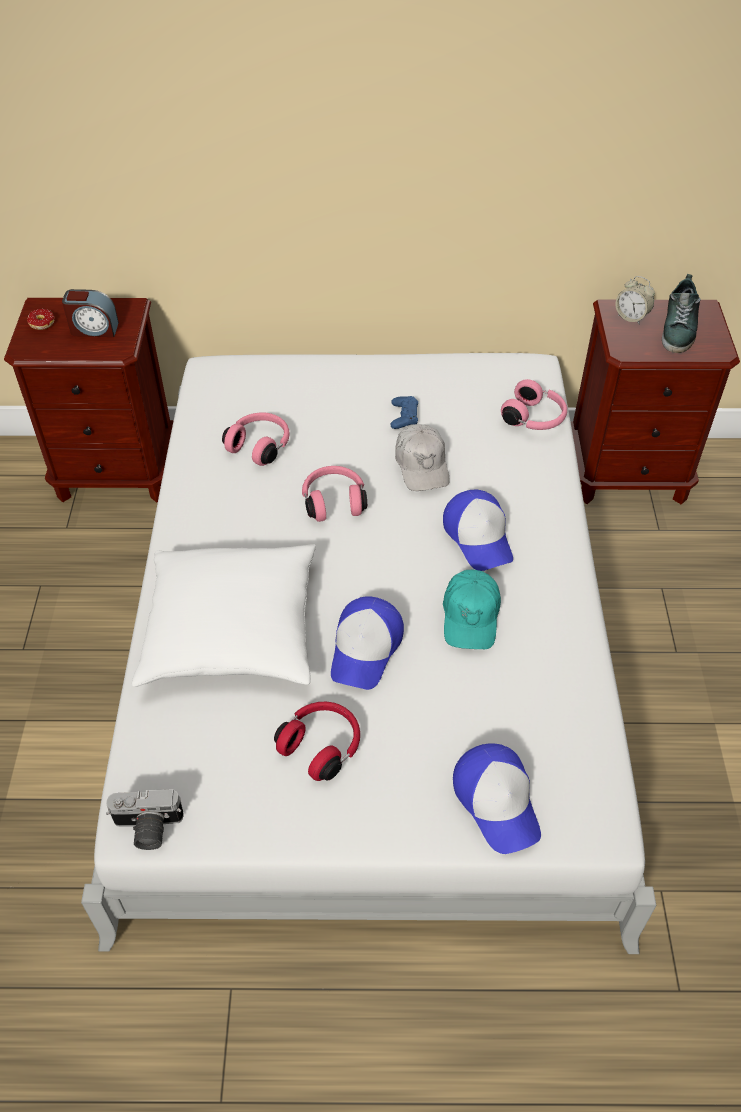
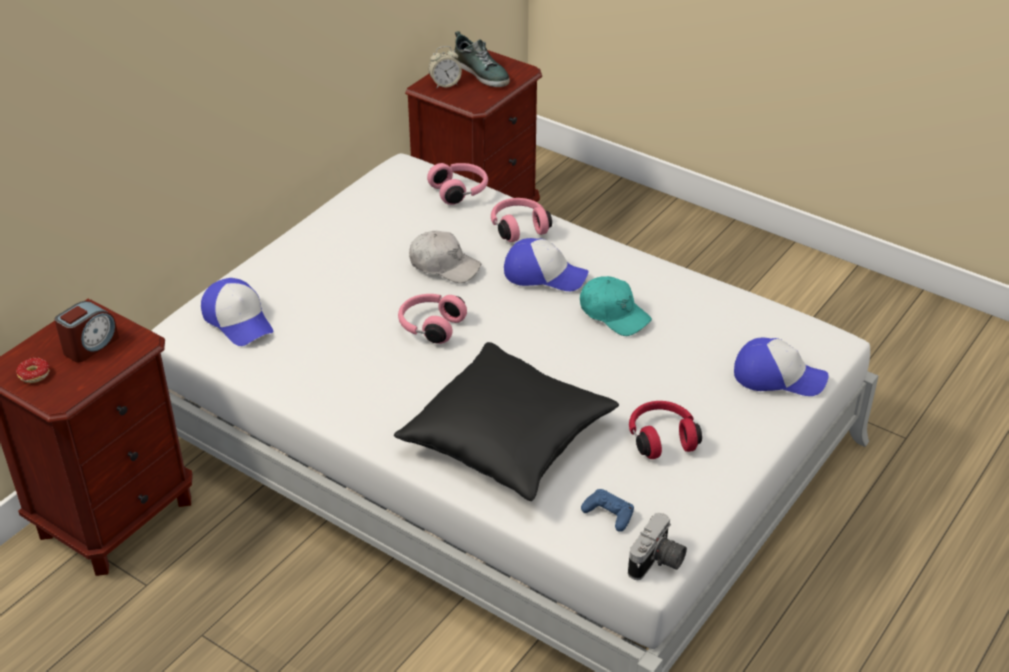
camera: 55 degrees left, 10 degrees down
white pillow [132,544,316,687] -> black pillow [394,342,619,501]
pink headphones [222,412,290,466] -> pink headphones moved to [491,198,552,242]
cap [331,596,404,690] -> cap moved to [201,278,273,346]
blue game controller [390,396,418,429] -> blue game controller moved to [581,489,634,532]

